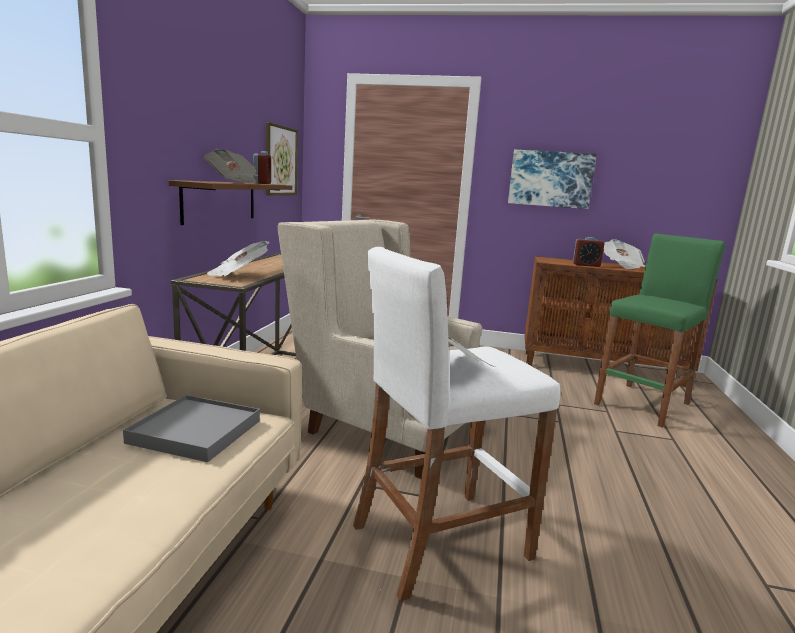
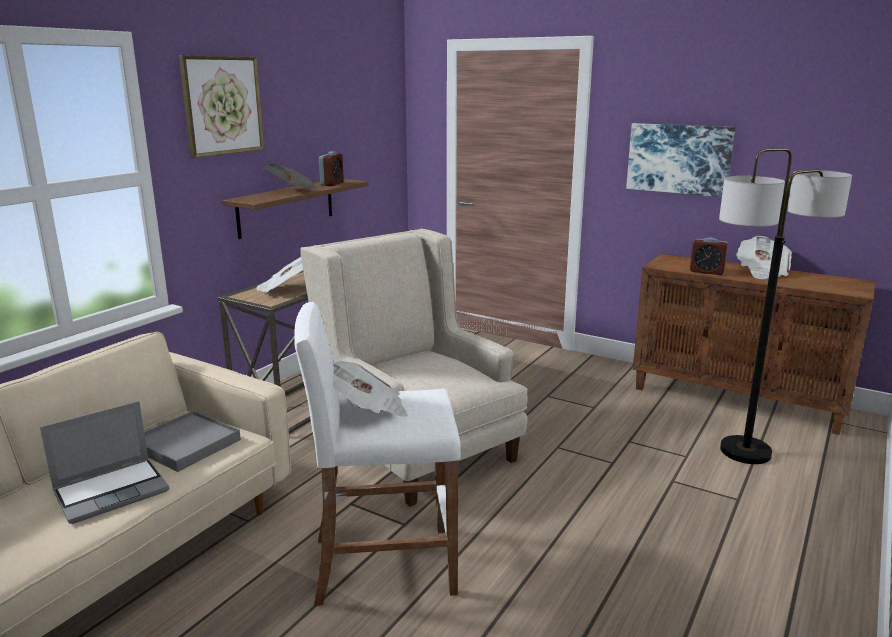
camera: 20 degrees right, 5 degrees up
picture [266,122,298,195] -> picture moved to [179,55,264,158]
green stool [594,233,726,428] -> floor lamp [719,148,852,464]
none -> laptop [40,401,169,524]

